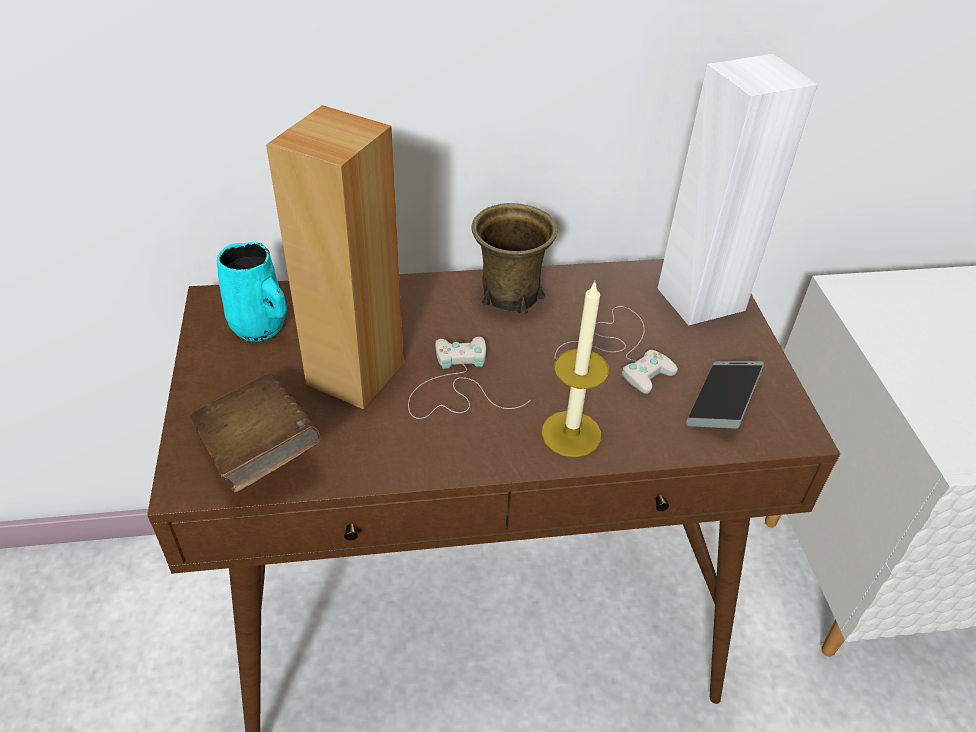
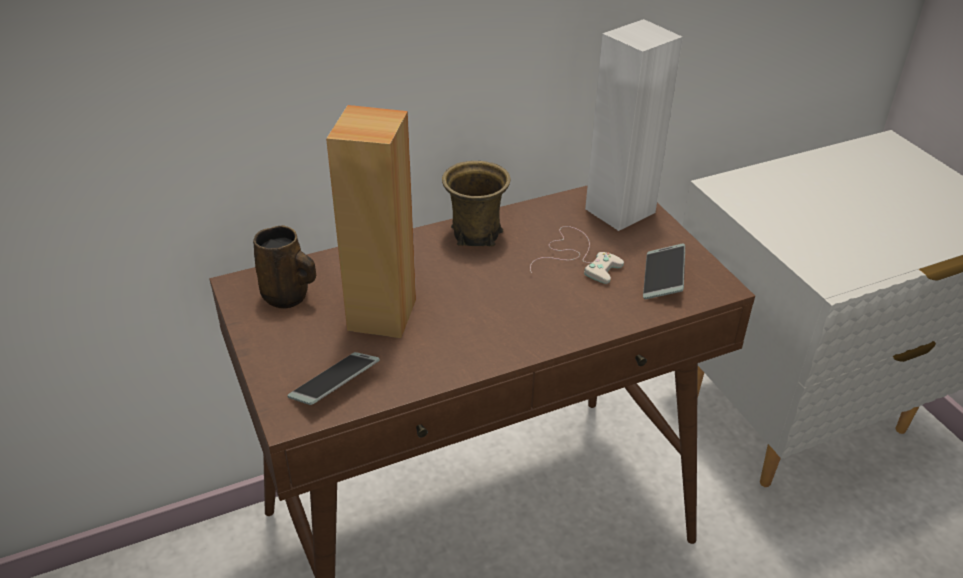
camera: 15 degrees left, 5 degrees down
brown book [190,374,321,493] -> phone [287,352,380,405]
turquoise mug [217,242,287,342] -> brown mug [253,225,316,309]
white game controller [408,337,531,419] -> none
candle [542,280,609,457] -> none

